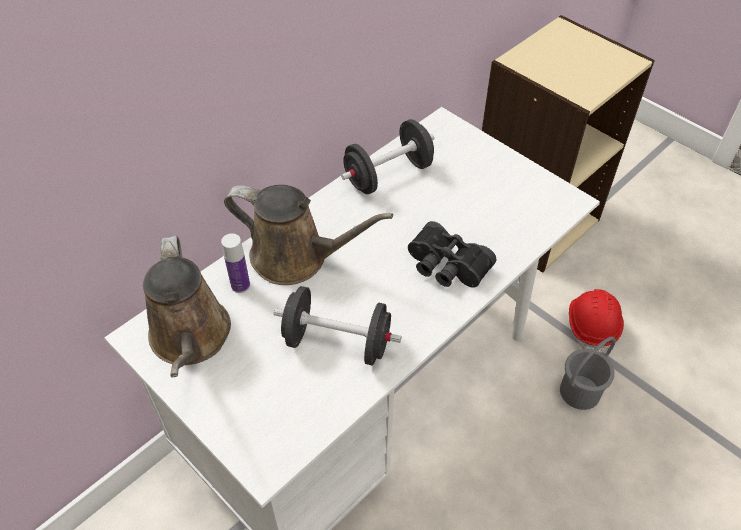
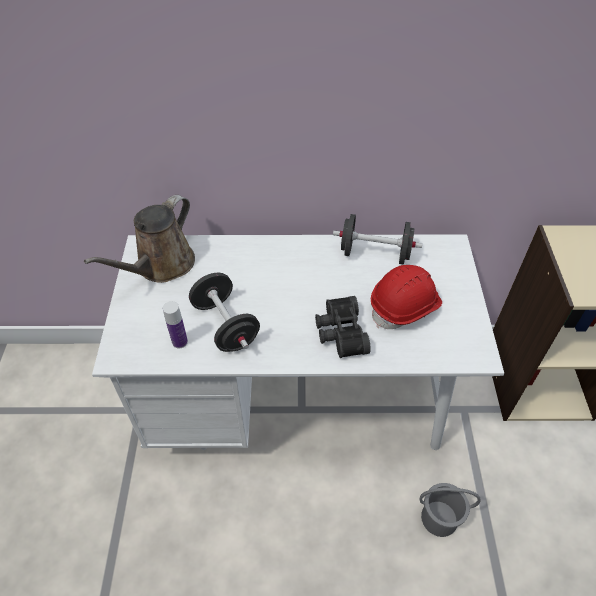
camera: 45 degrees right, 0 degrees up
bottle [221,233,250,293] -> bottle moved to [163,301,188,349]
brown watering can [224,185,393,285] -> none
red hard hat [569,289,624,353] -> red hard hat moved to [371,265,442,329]

